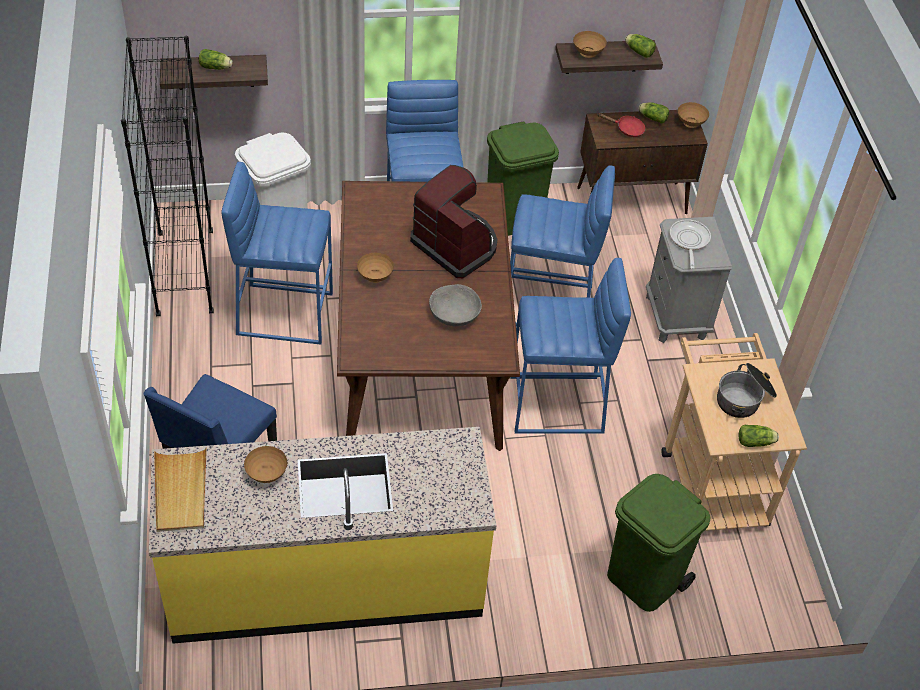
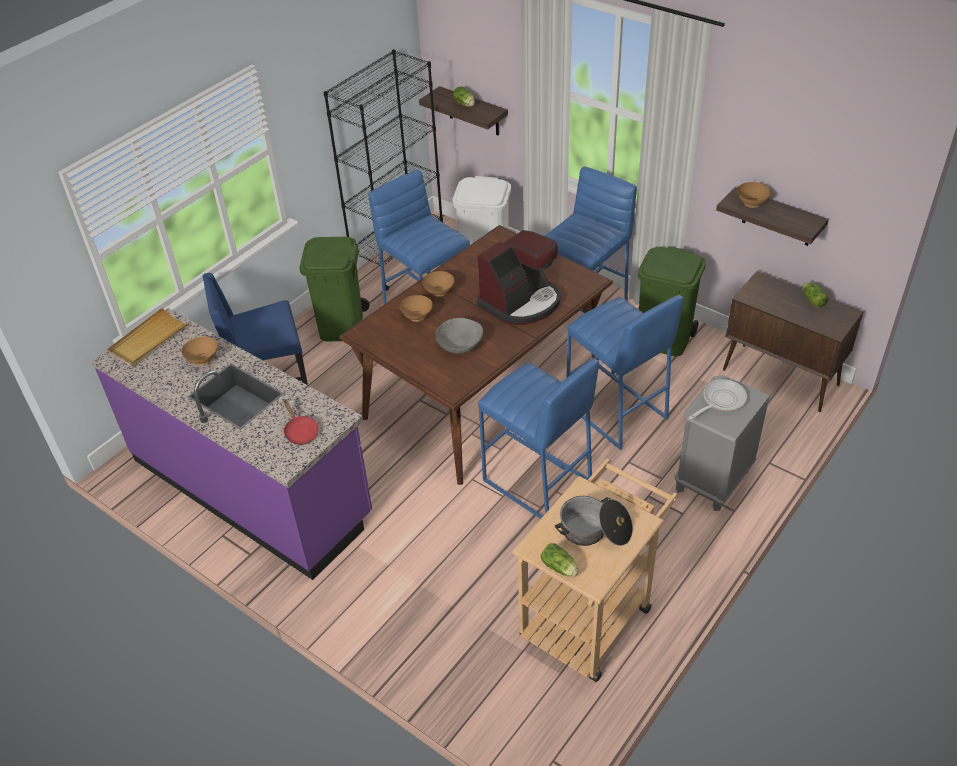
camera: 50 degrees right, 5 degrees down
yellow counter [149,427,497,644] -> purple counter [92,308,372,580]
coffee machine [410,165,498,278] -> coffee machine turned 45 degrees clockwise [477,230,561,325]
red frying pan [597,113,645,137] -> red frying pan moved to [283,399,319,445]
green trash can [607,474,711,612] -> green trash can moved to [300,237,370,341]
lettuce [625,34,656,58] -> none
brown bowl [678,102,709,128] -> brown bowl moved to [400,295,433,322]

